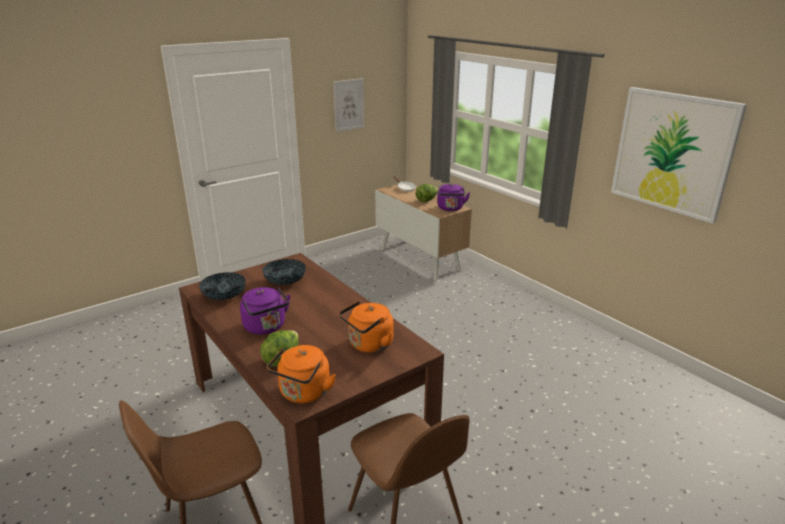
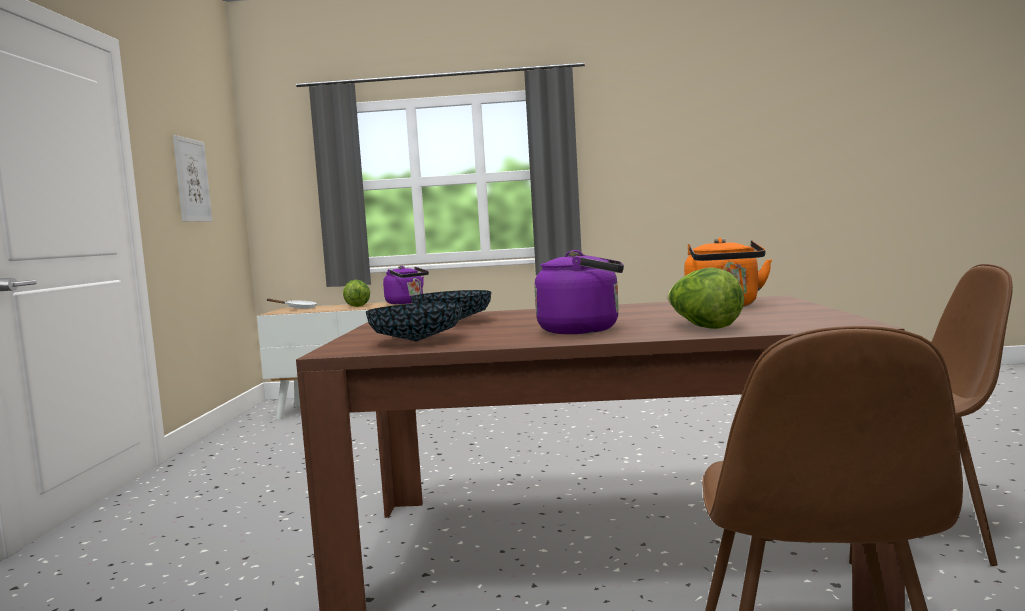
camera: 50 degrees left, 20 degrees down
orange kettle [267,345,336,403] -> none
picture [611,87,747,223] -> none

